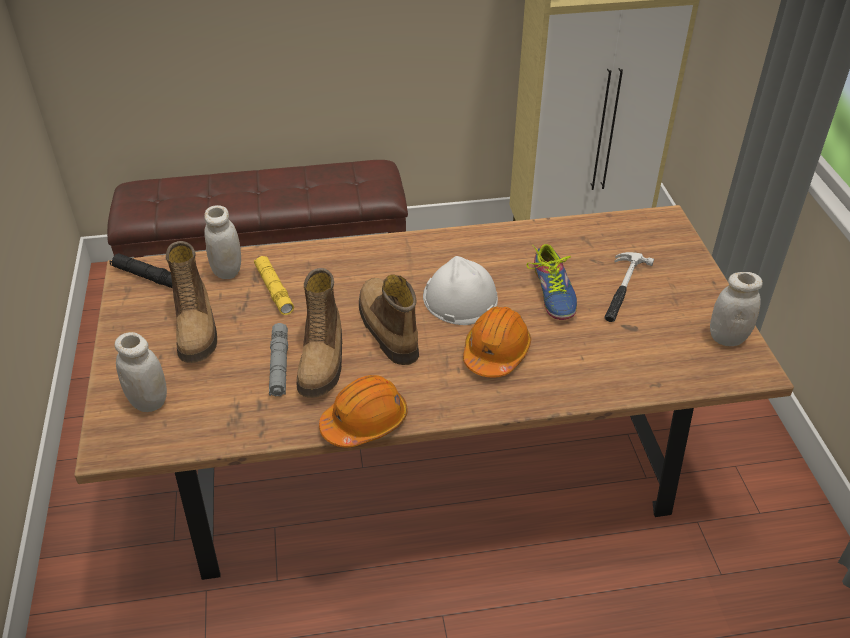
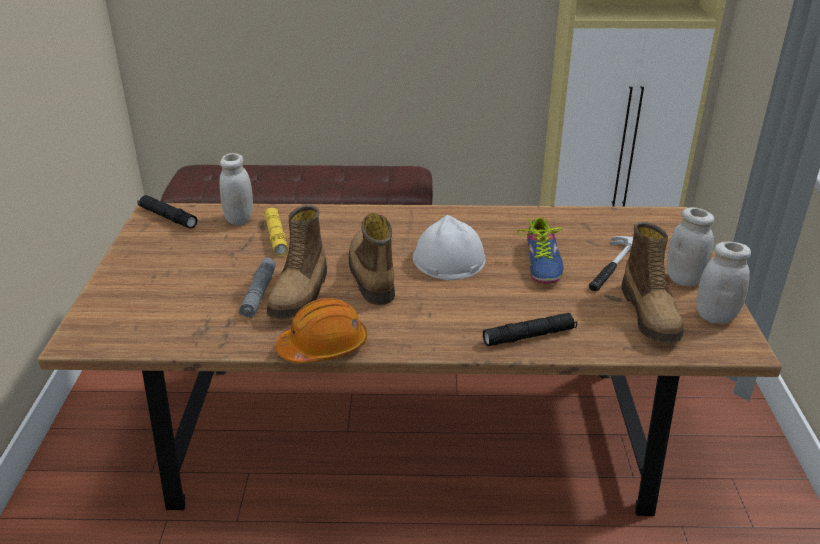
camera: 10 degrees right, 10 degrees down
white jar [114,332,167,412] -> white jar moved to [667,207,714,287]
boot [166,241,217,363] -> boot moved to [621,222,684,343]
orange hard hat [463,306,531,377] -> none
none -> black flashlight [483,312,577,346]

